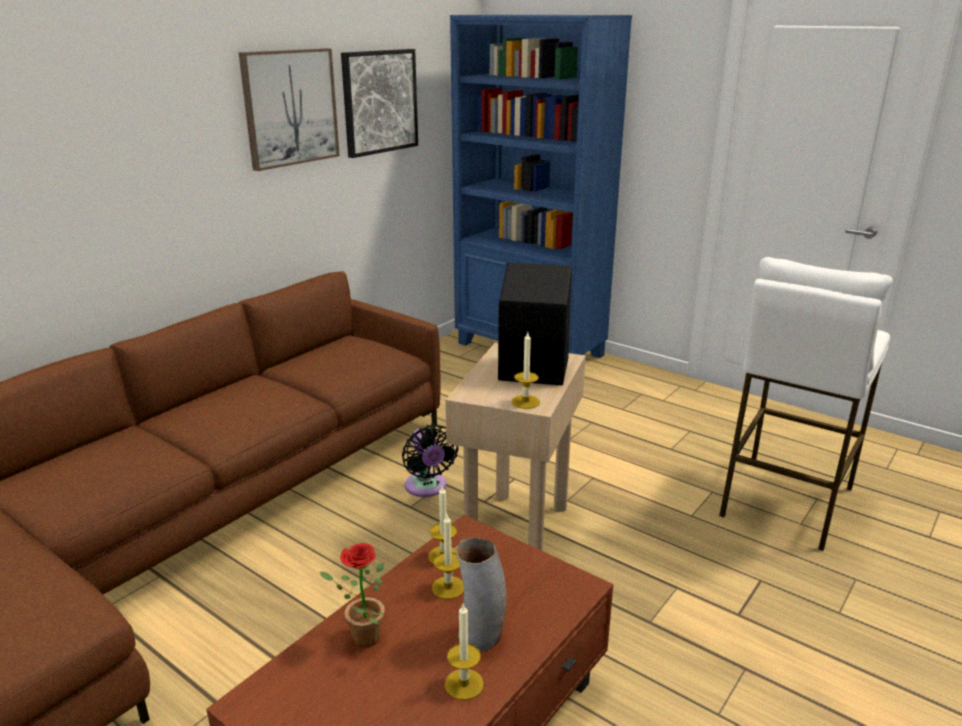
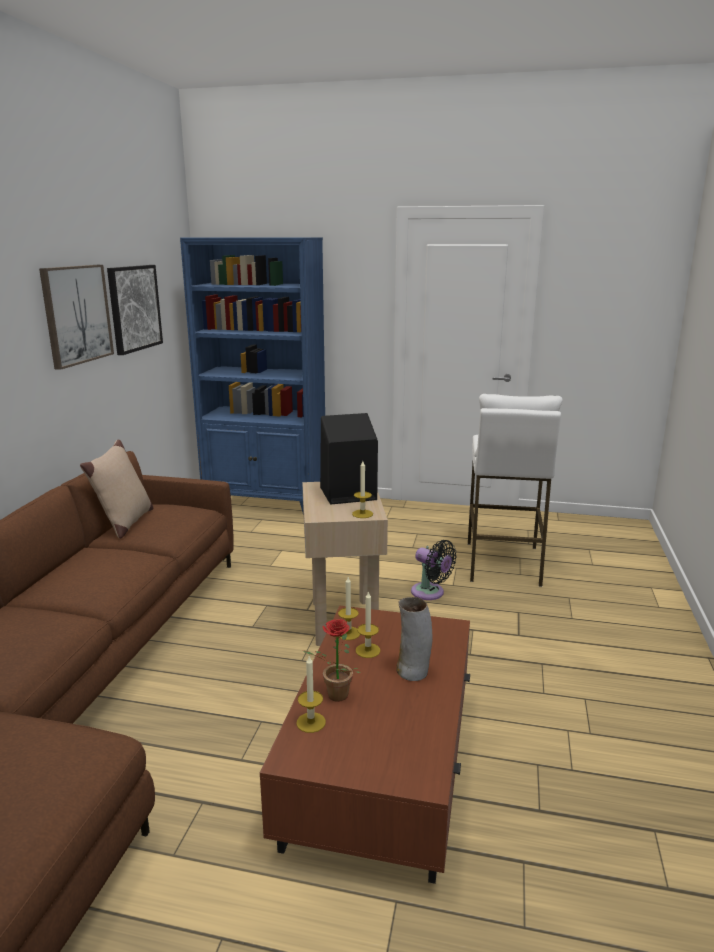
camera: 25 degrees left, 5 degrees down
black fan [402,425,459,497] -> black fan moved to [411,540,457,600]
candle [445,604,484,700] -> candle moved to [296,656,326,733]
none -> beige pillow [80,439,154,539]

